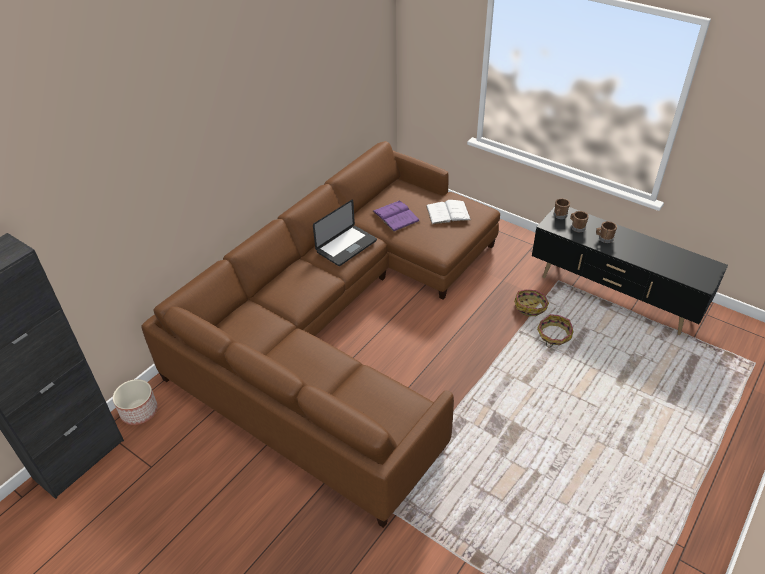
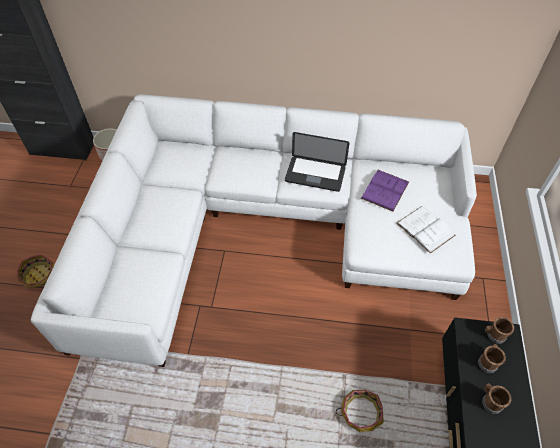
camera: 60 degrees right, 10 degrees up
brown sofa [141,141,500,528] -> white sofa [31,94,477,367]
basket [514,290,549,316] -> basket moved to [17,255,54,288]

